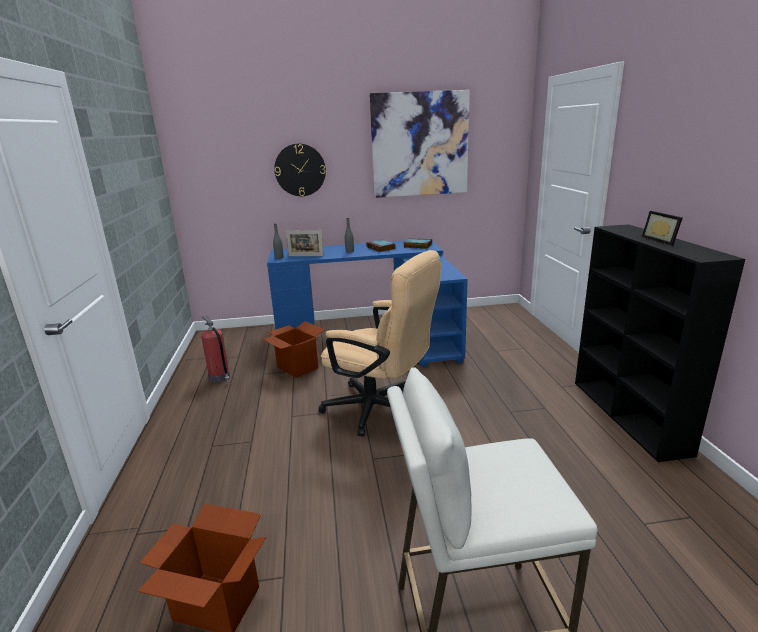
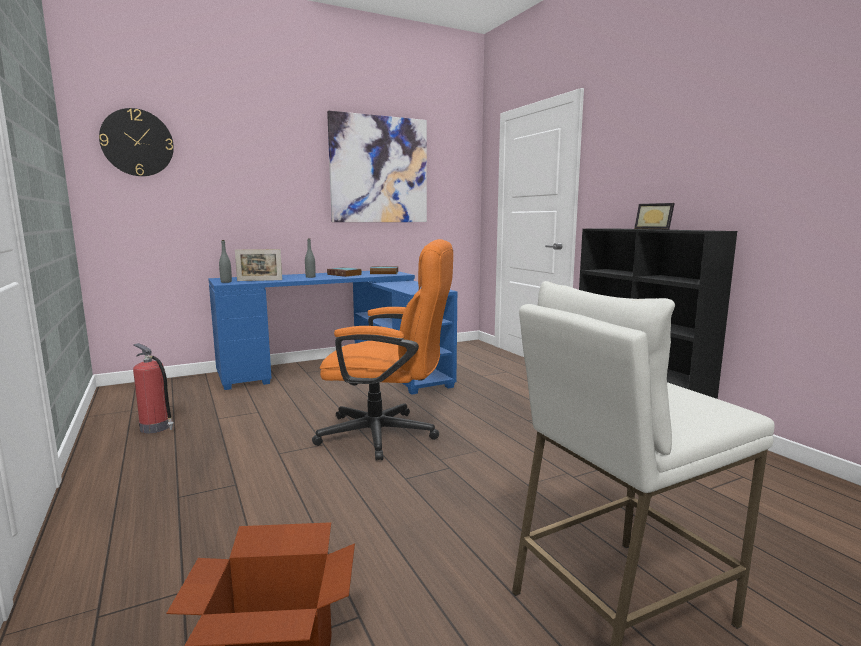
camera: 20 degrees left, 10 degrees down
cardboard box [262,321,325,378] -> none
wall clock [274,144,326,196] -> wall clock moved to [99,108,174,176]
beige office chair [319,250,441,437] -> orange office chair [312,239,453,460]

